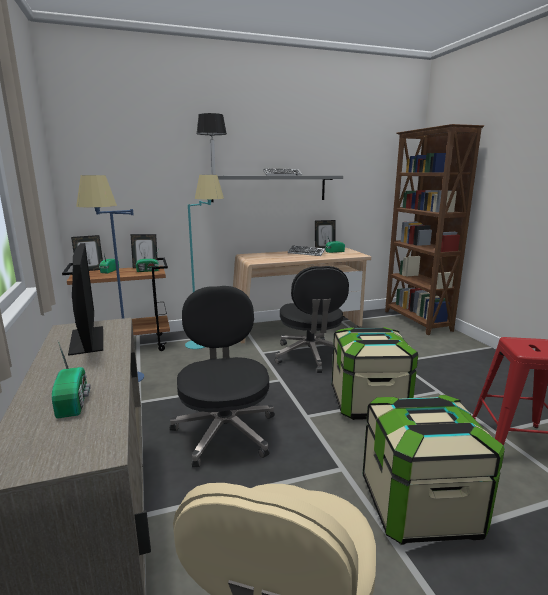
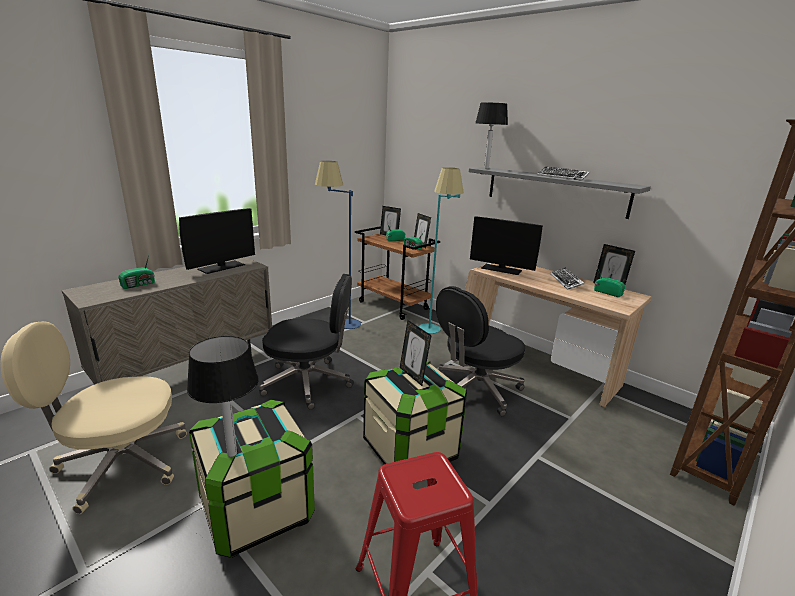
camera: 60 degrees right, 5 degrees up
black office chair [170,286,275,467] -> black office chair turned 45 degrees clockwise [259,274,354,410]
none -> table lamp [187,336,259,457]
none -> picture frame [400,320,432,386]
none -> monitor [470,216,543,275]

